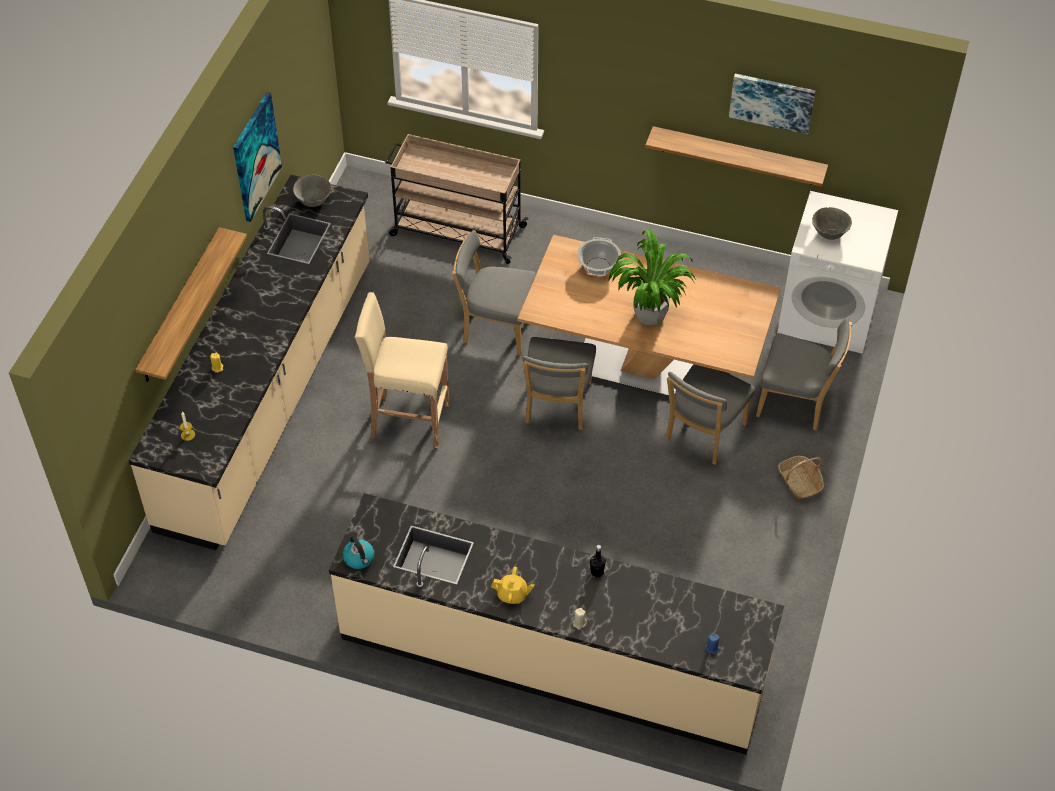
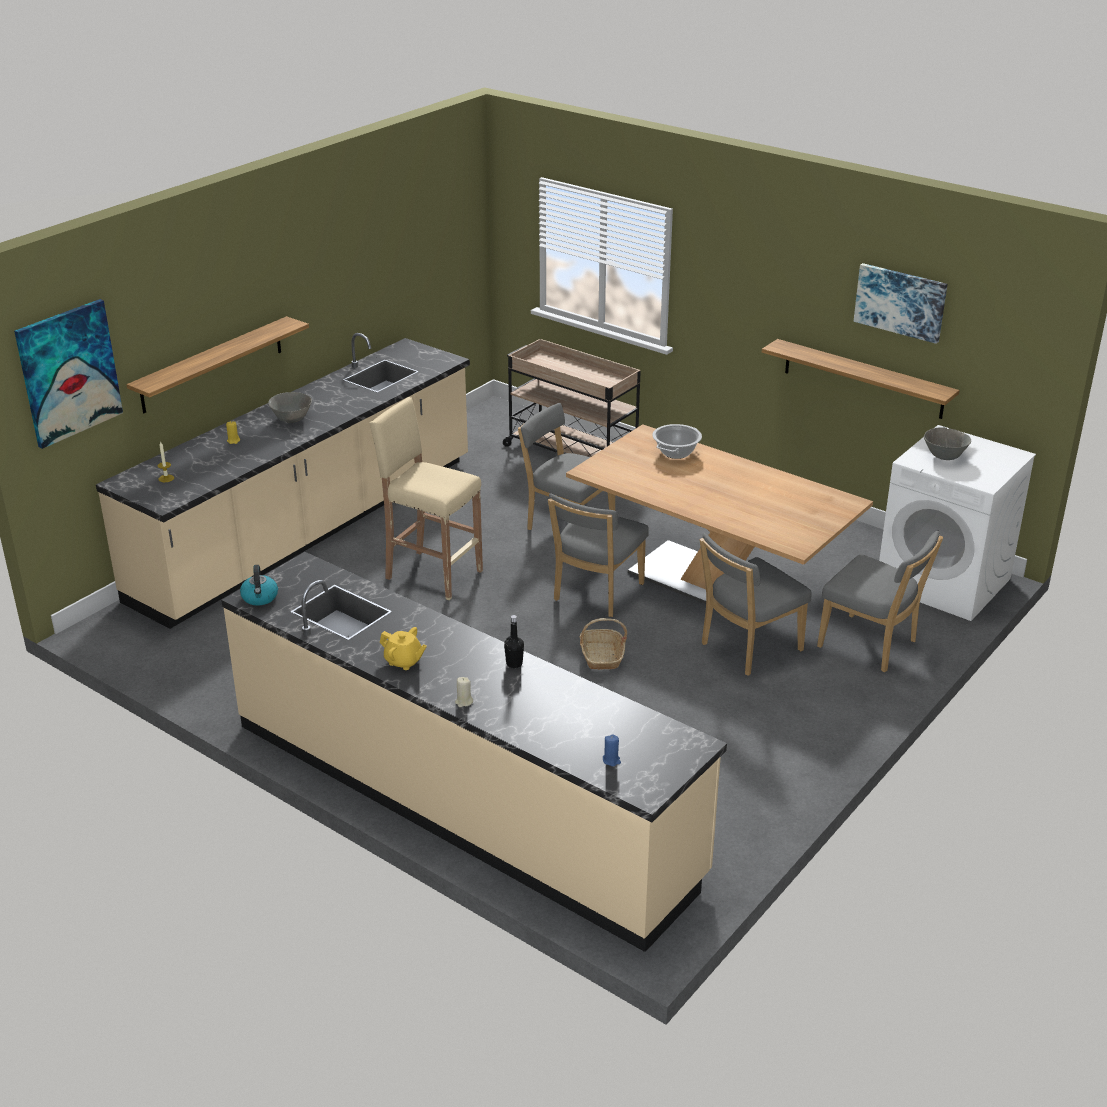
camera: 20 degrees right, 20 degrees down
picture [233,92,282,222] -> picture moved to [14,299,123,449]
grey bowl [293,175,332,207] -> grey bowl moved to [268,392,312,423]
potted plant [608,229,696,325] -> none
basket [778,455,824,499] -> basket moved to [580,618,627,670]

